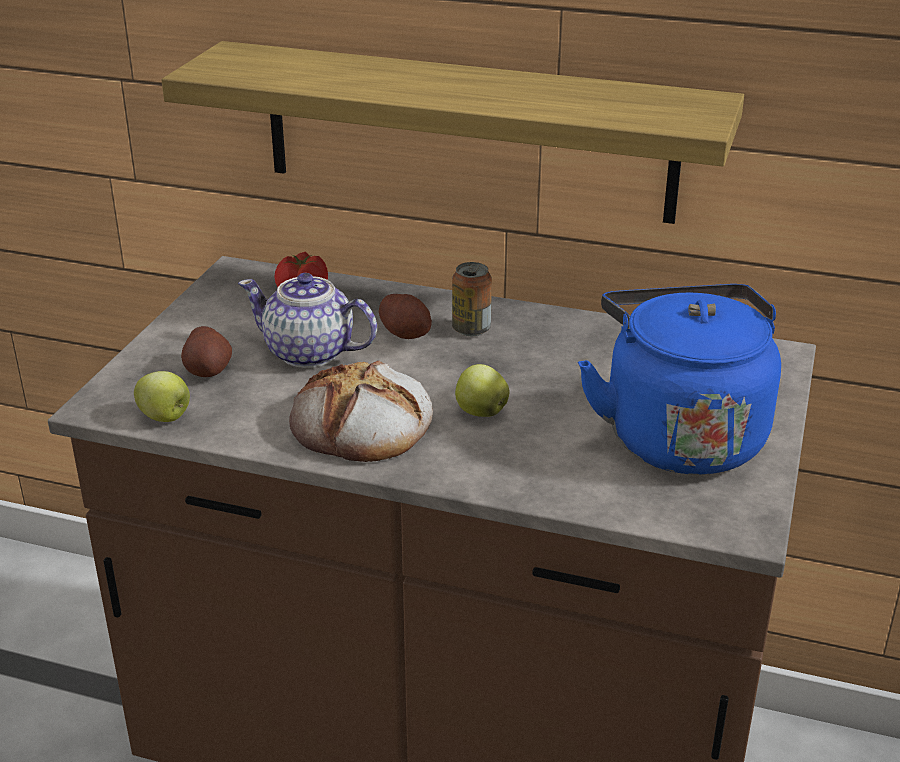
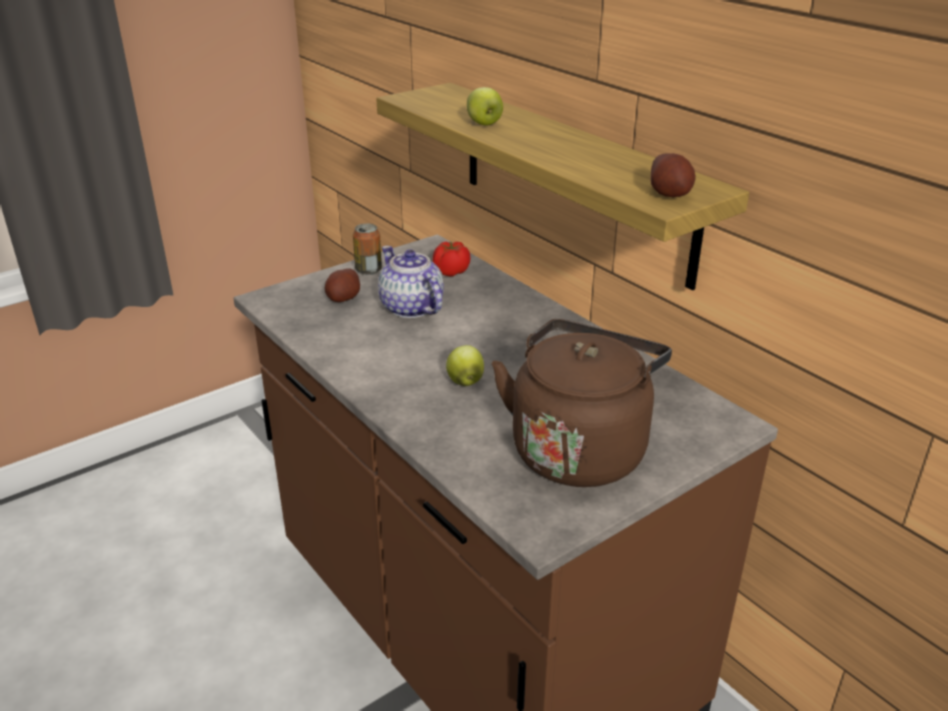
camera: 35 degrees right, 0 degrees up
apple [134,371,190,422] -> apple moved to [467,87,503,125]
bread [289,360,433,462] -> none
potato [379,294,432,339] -> potato moved to [650,153,696,197]
can [452,262,492,336] -> can moved to [353,223,382,275]
blue kettle [578,284,781,475] -> brown kettle [492,319,672,487]

